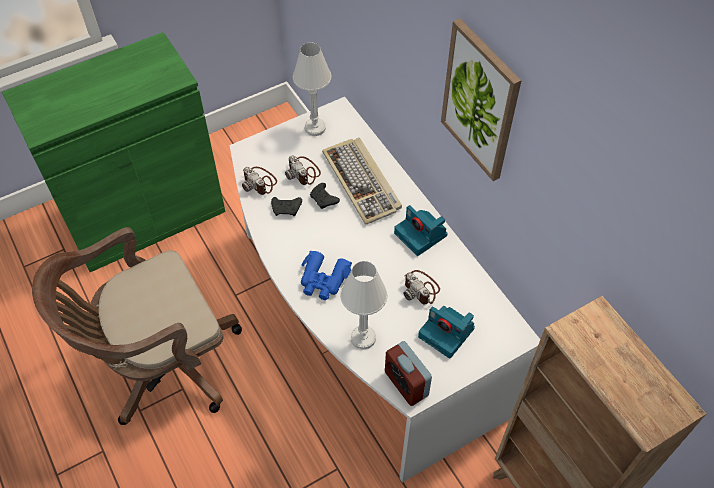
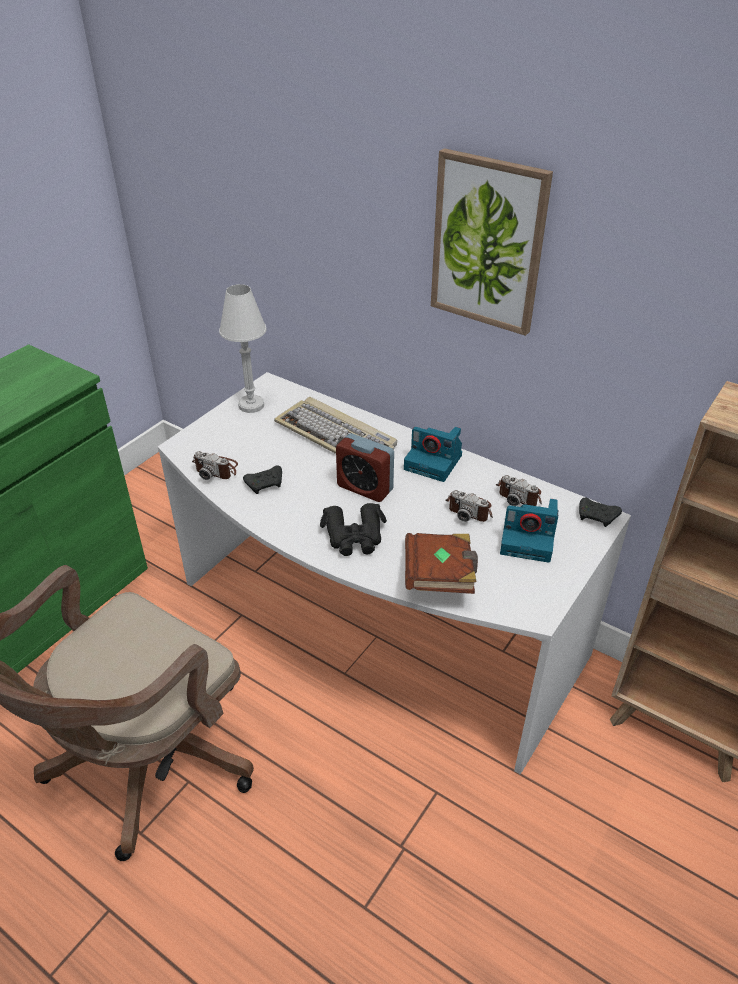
camera: 25 degrees left, 15 degrees down
camera [285,155,321,185] -> camera moved to [496,475,542,506]
blue binoculars [301,251,352,300] -> black binoculars [320,503,387,556]
black game controller [310,183,340,209] -> black game controller moved to [579,498,622,527]
white table lamp [340,261,388,350] -> brown book [405,533,478,594]
alarm clock [385,341,432,406] -> alarm clock moved to [336,434,394,502]

